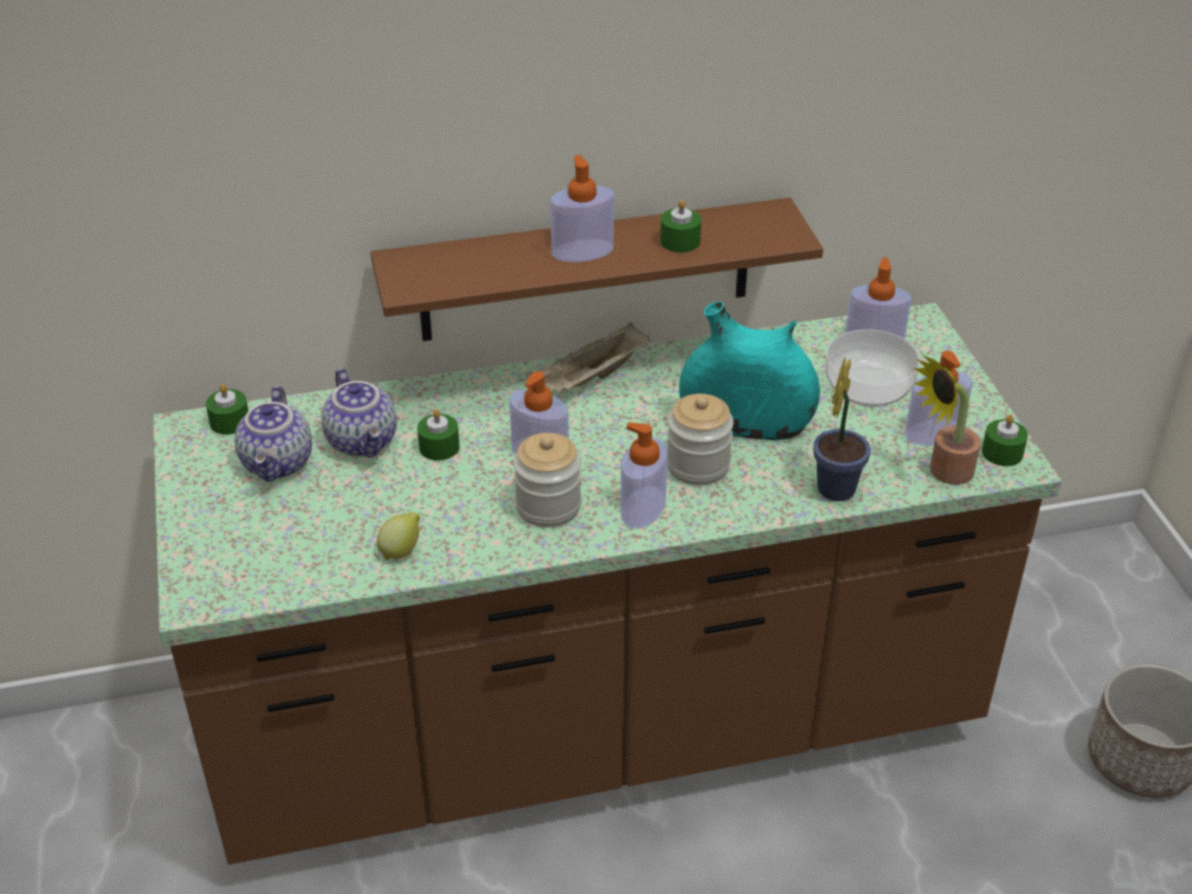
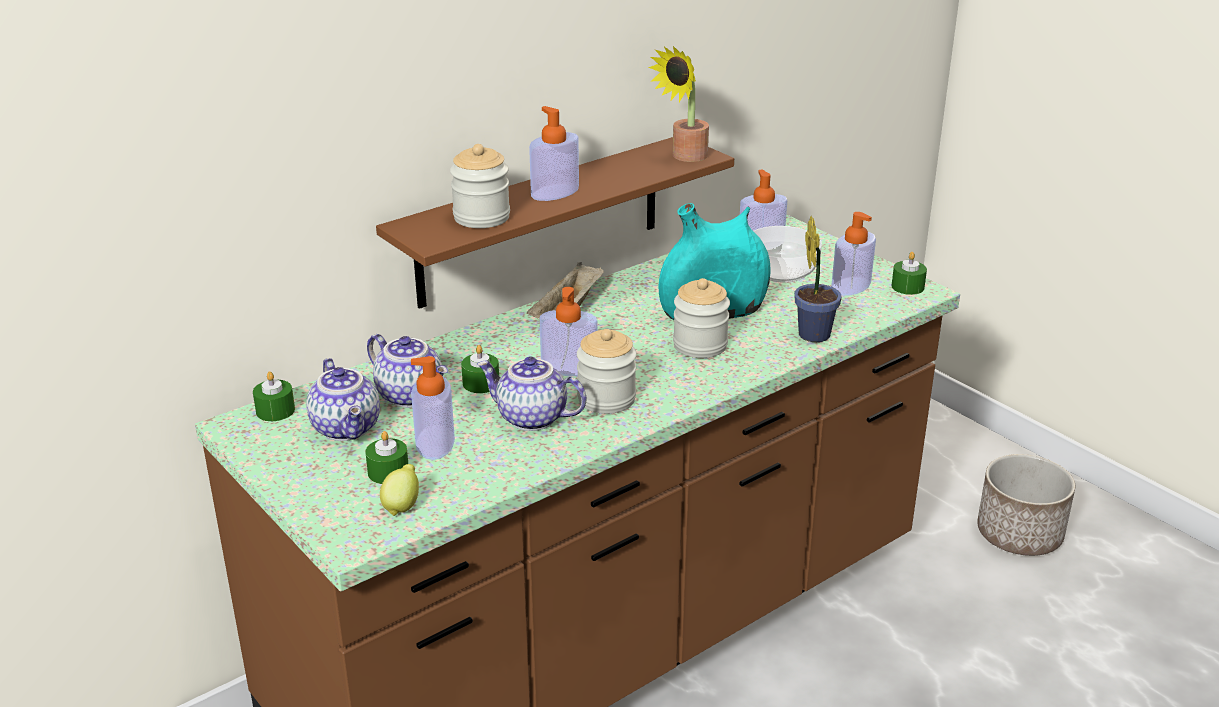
camera: 25 degrees left, 10 degrees down
lemon [377,512,420,560] -> lemon moved to [380,464,419,516]
soap dispenser [620,422,668,529] -> soap dispenser moved to [411,356,455,460]
green candle [660,199,701,252] -> green candle moved to [365,431,408,484]
potted plant [913,355,981,485] -> potted plant moved to [648,46,709,162]
none -> jar [450,144,510,228]
none -> teapot [477,356,586,431]

